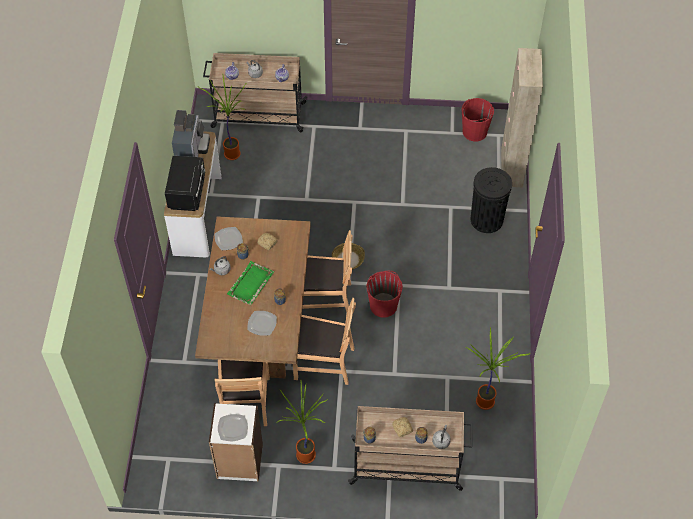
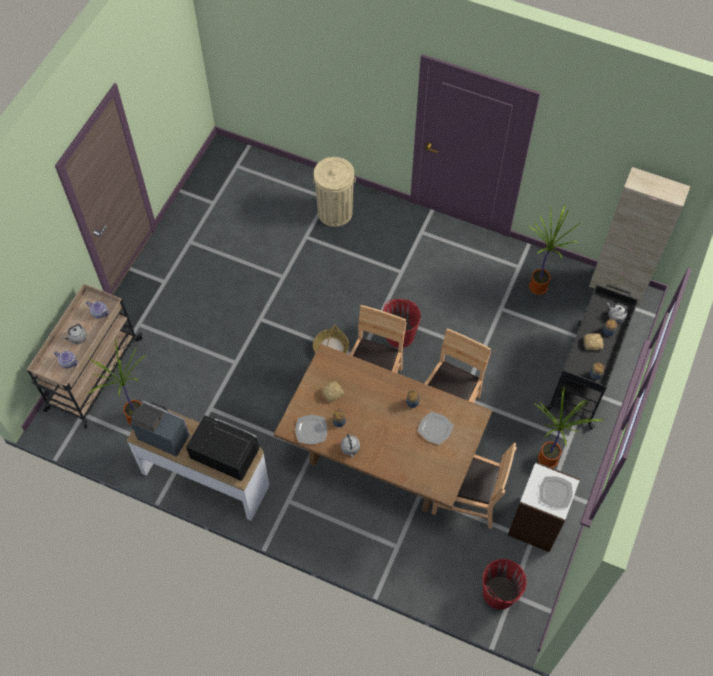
camera: 70 degrees left, 5 degrees up
green tray [227,261,274,305] -> none
beige cart [348,406,472,491] -> black cart [543,284,638,430]
red bucket [462,98,494,141] -> red bucket moved to [482,559,527,610]
black trash can [471,167,512,233] -> beige trash can [313,157,356,227]
beige cabinet [501,48,543,187] -> beige cabinet moved to [589,167,690,305]

